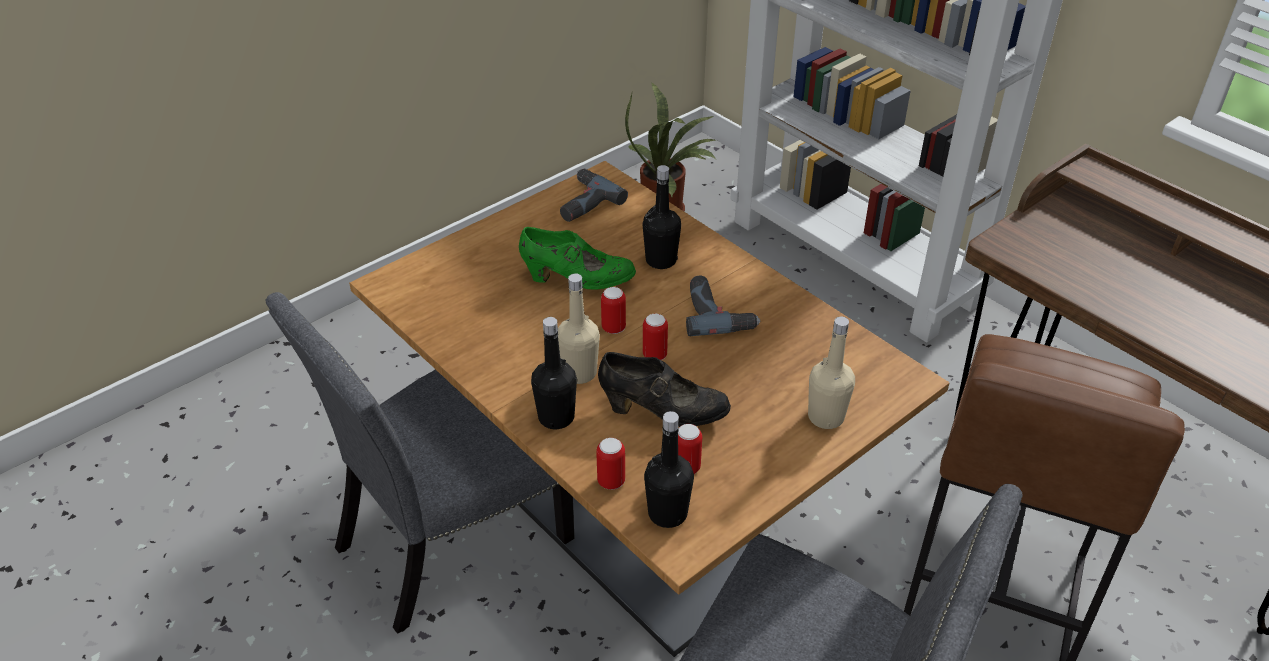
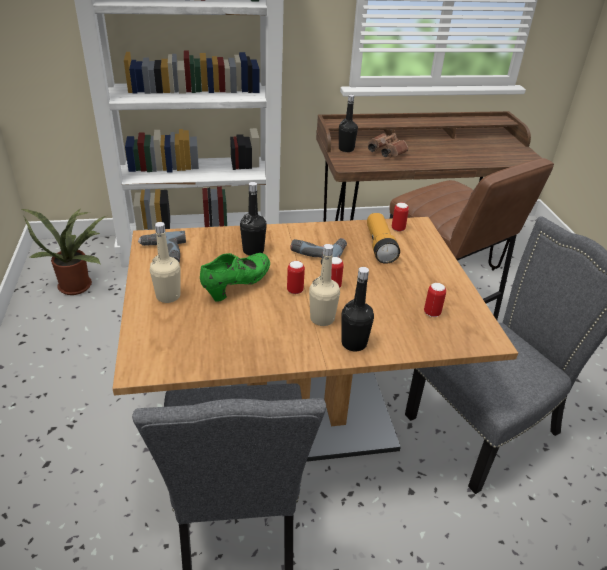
camera: 60 degrees left, 5 degrees down
can [596,438,625,490] -> can moved to [392,203,409,232]
black shoe [598,352,731,427] -> none
black bottle [644,411,694,528] -> black bottle moved to [339,95,358,152]
beige bottle [808,317,855,429] -> beige bottle moved to [150,222,180,303]
none -> flashlight [367,213,400,264]
none -> brown binoculars [368,133,408,158]

